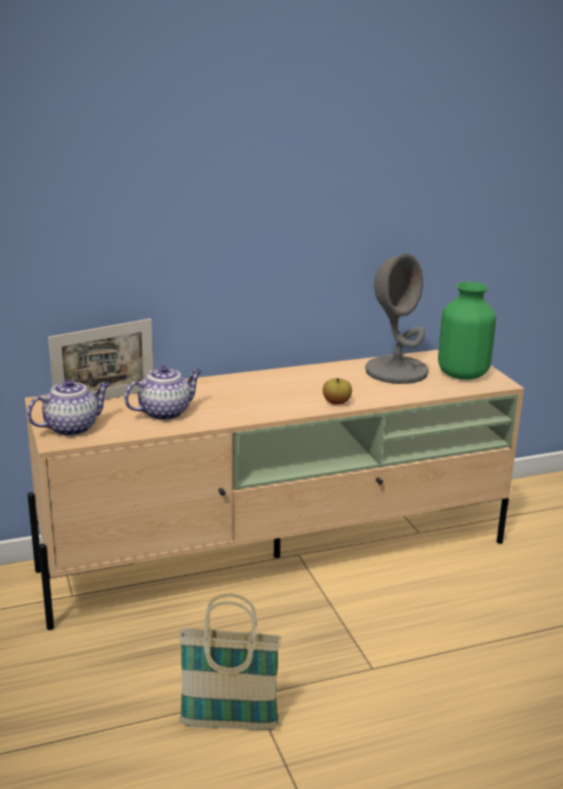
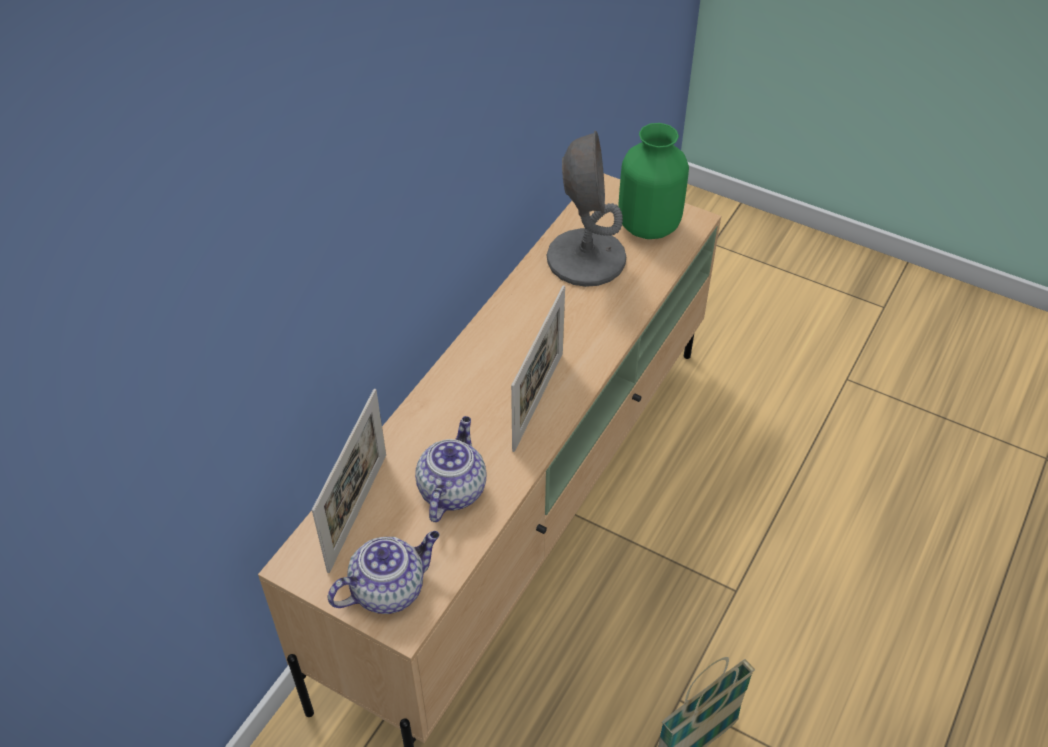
camera: 40 degrees left, 25 degrees up
teapot [27,379,110,436] -> teapot turned 45 degrees clockwise [328,531,440,614]
apple [323,378,352,405] -> none
none -> picture frame [511,285,565,452]

